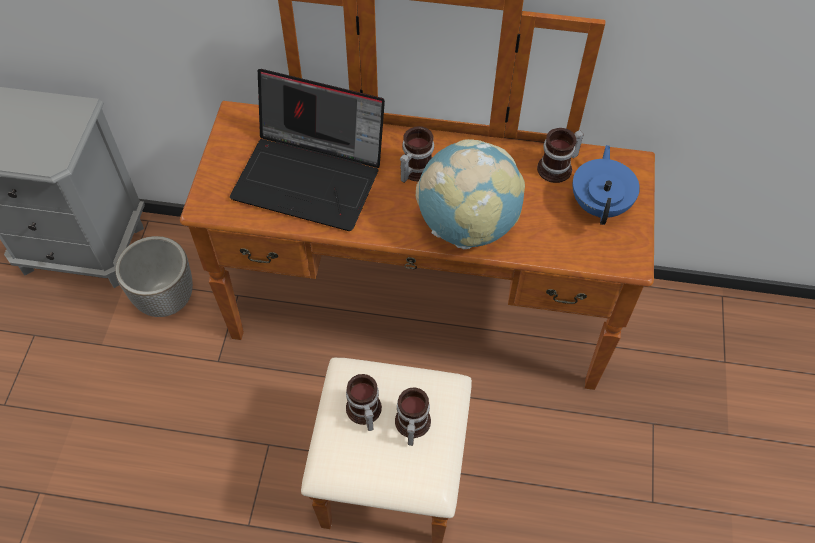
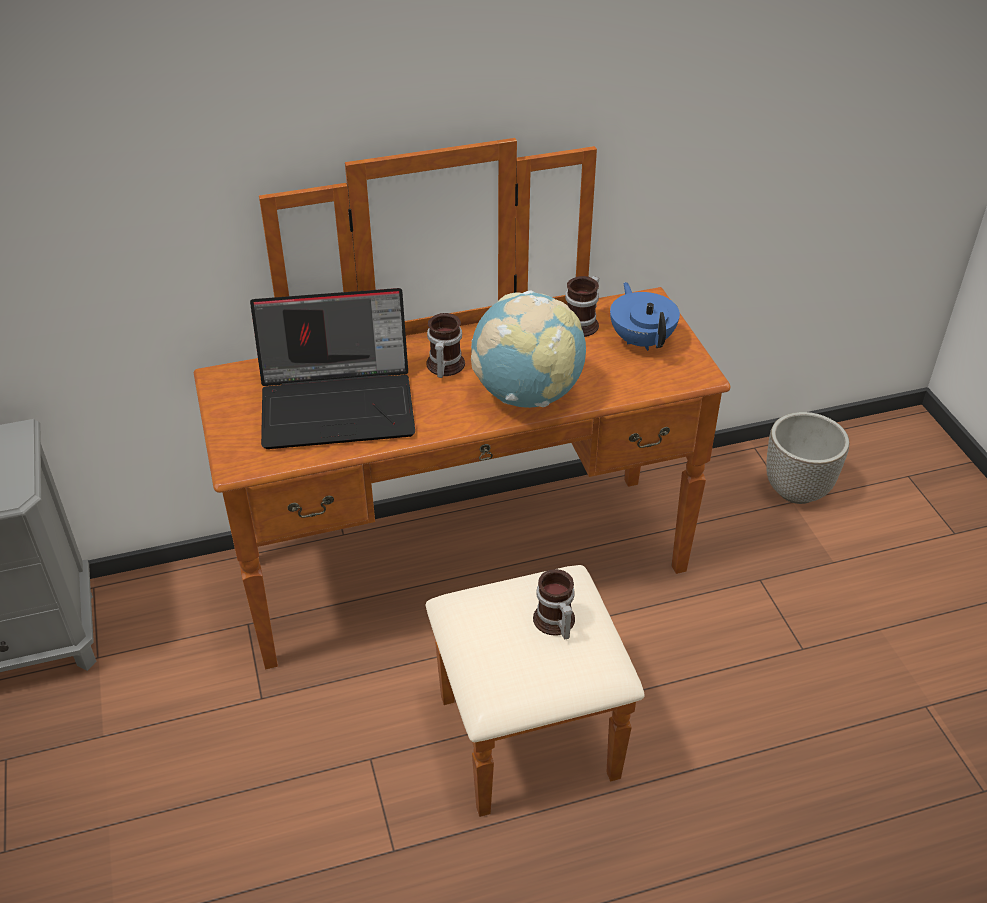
camera: 25 degrees left, 15 degrees down
planter [116,236,193,317] -> planter moved to [766,412,850,504]
mug [346,374,382,431] -> none

